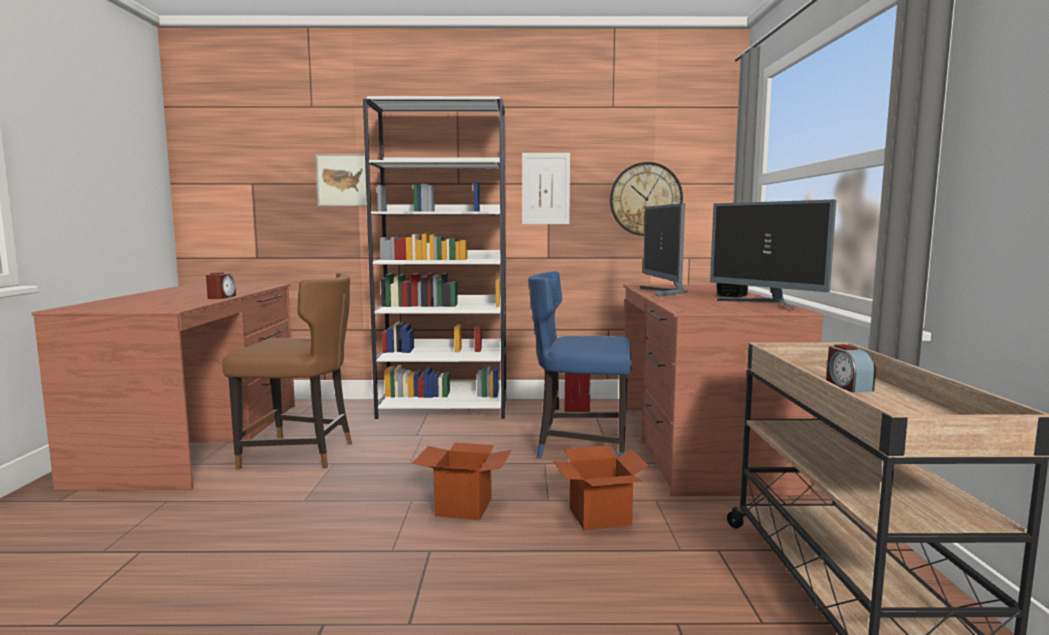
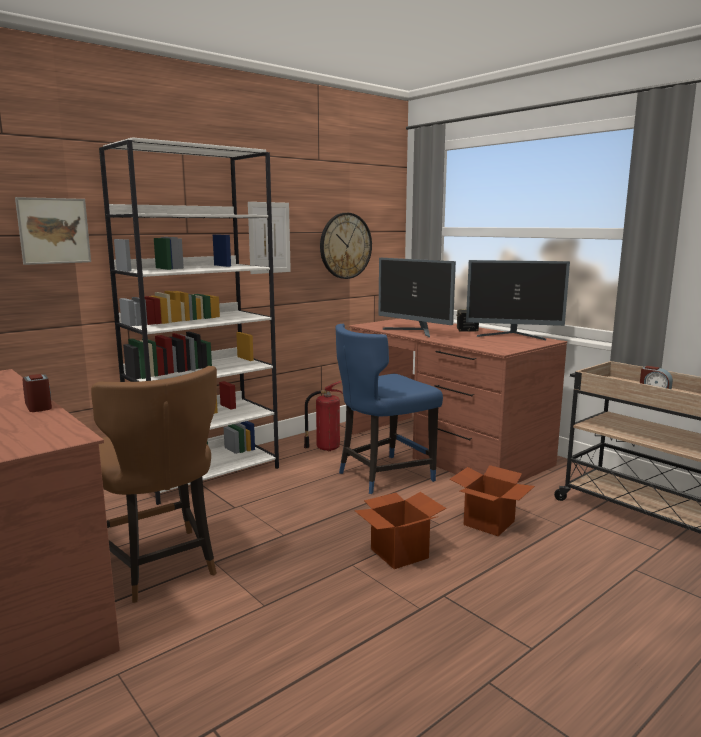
camera: 40 degrees left, 5 degrees up
brown chair [222,273,352,470] -> brown chair turned 90 degrees clockwise [91,366,217,603]

